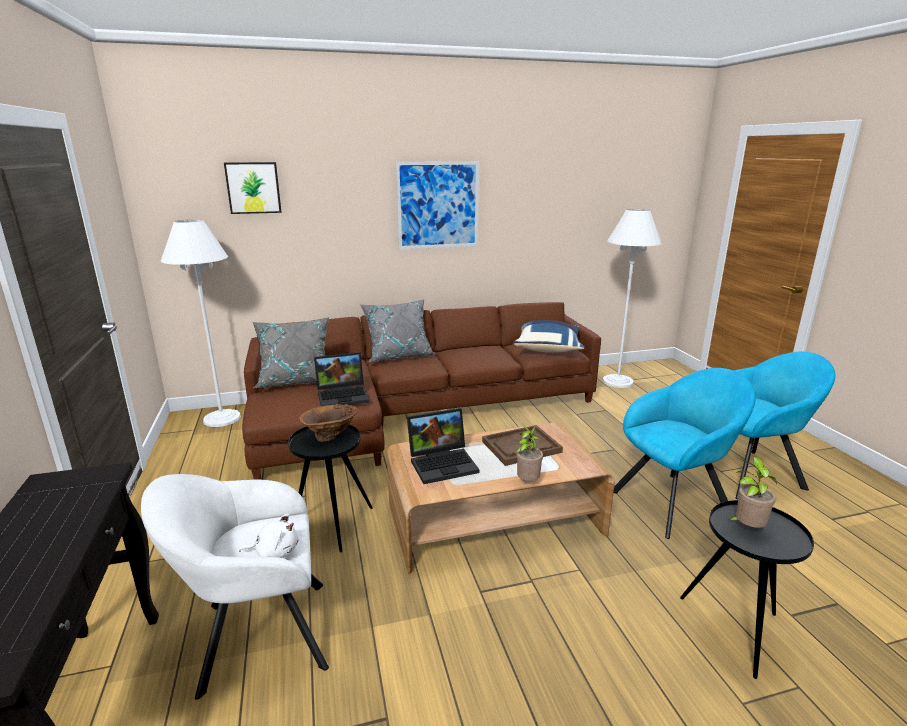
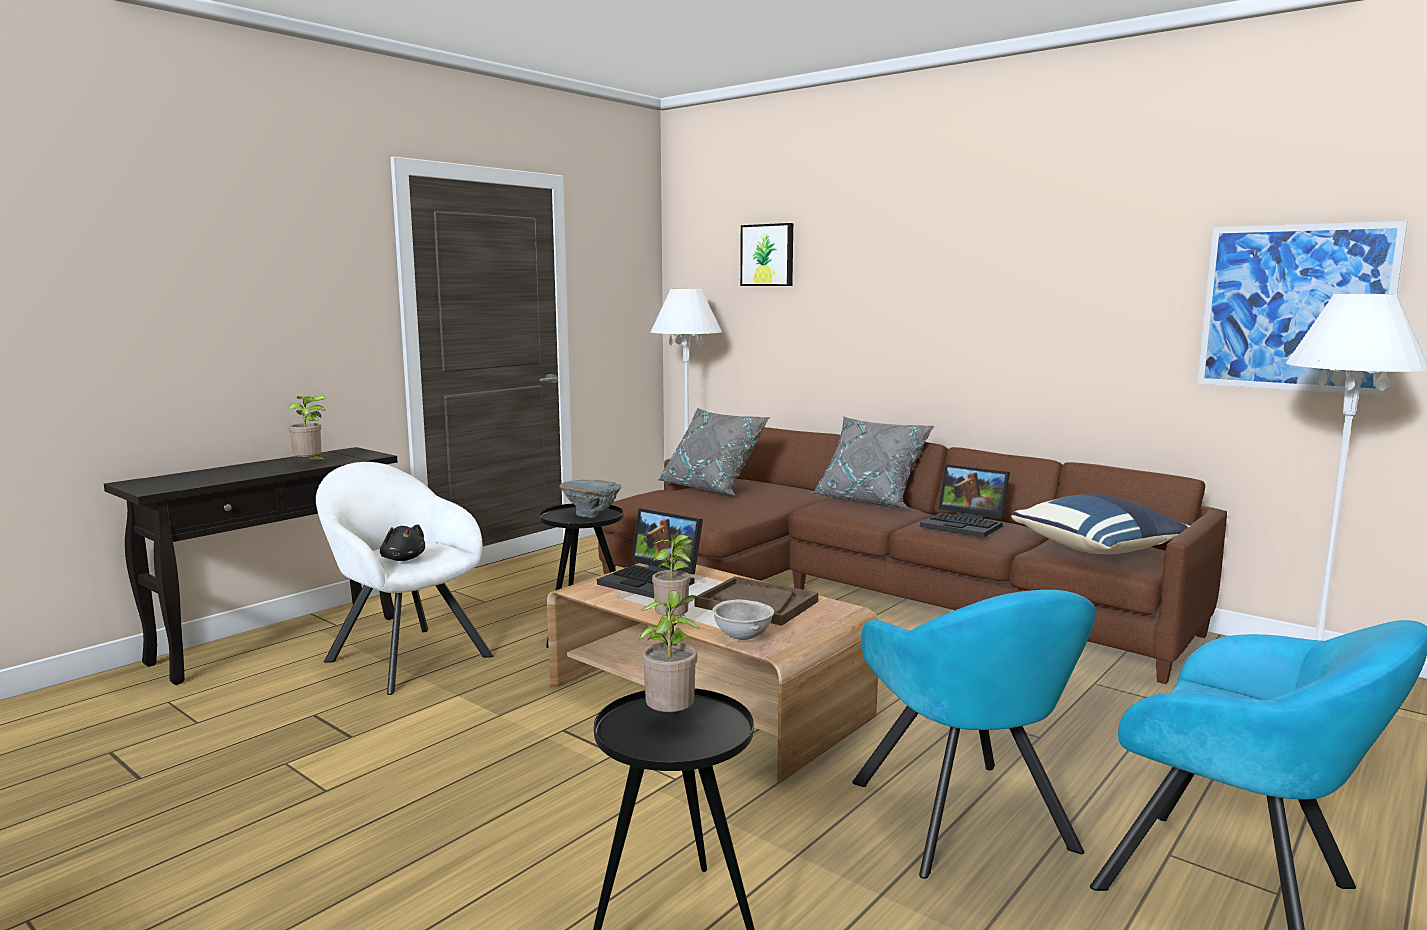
camera: 55 degrees right, 10 degrees down
white plush toy [239,514,298,558] -> black plush toy [380,524,425,561]
brown vase [300,404,358,442] -> grey vase [559,480,621,518]
laptop [314,352,370,406] -> laptop moved to [920,464,1010,538]
picture [396,161,479,249] -> picture moved to [1197,221,1407,396]
turquoise armchair [614,368,756,539] -> turquoise armchair turned 45 degrees clockwise [852,590,1097,879]
none -> potted plant [288,396,328,462]
none -> grey bowl [712,599,774,640]

